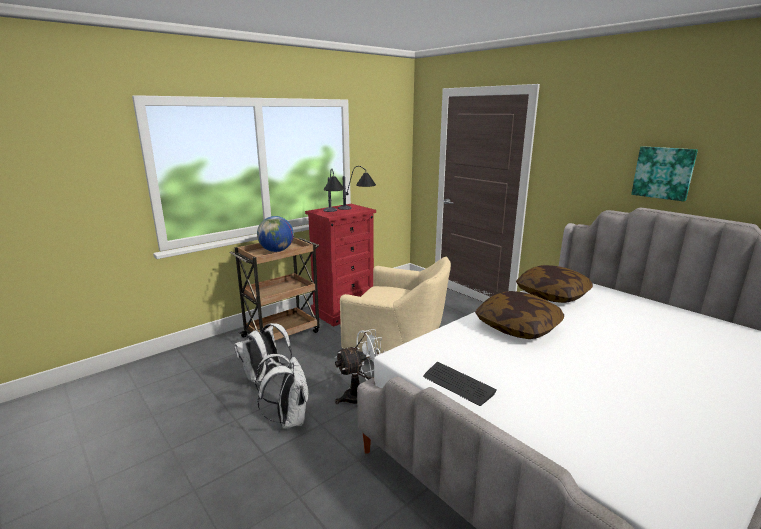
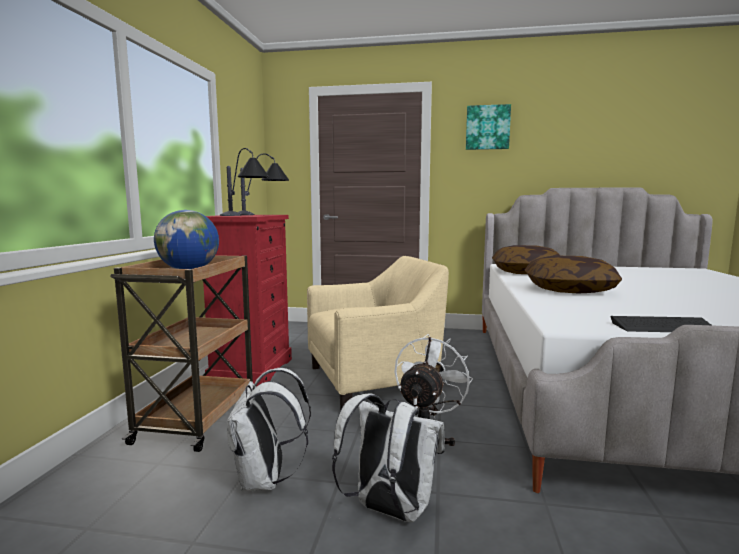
camera: 40 degrees left, 10 degrees down
picture [631,146,698,202] -> picture moved to [466,104,511,150]

